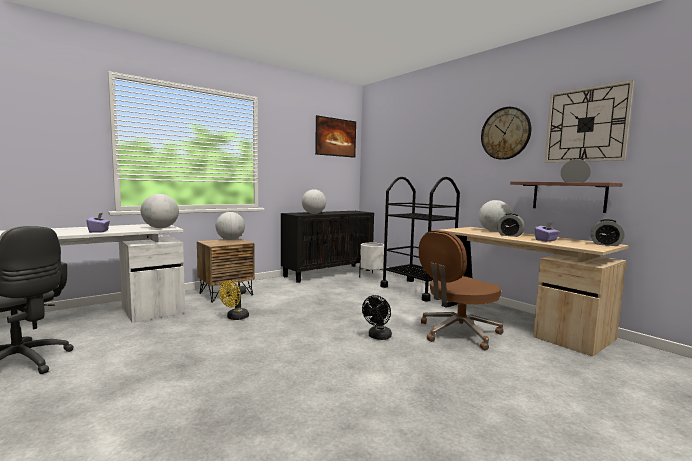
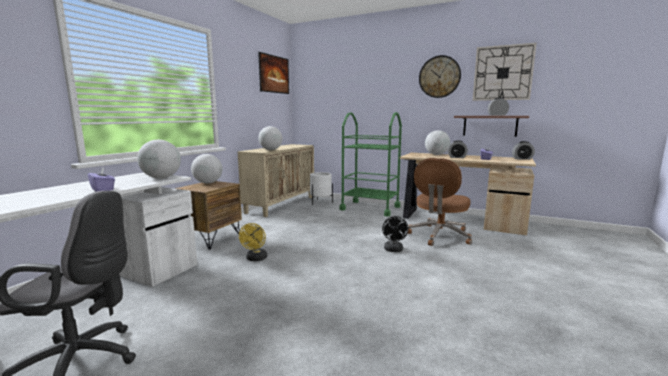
camera: 25 degrees left, 5 degrees up
black cabinet [281,211,374,283] -> beige cabinet [238,144,314,217]
black cart [380,177,460,302] -> green cart [340,112,402,217]

